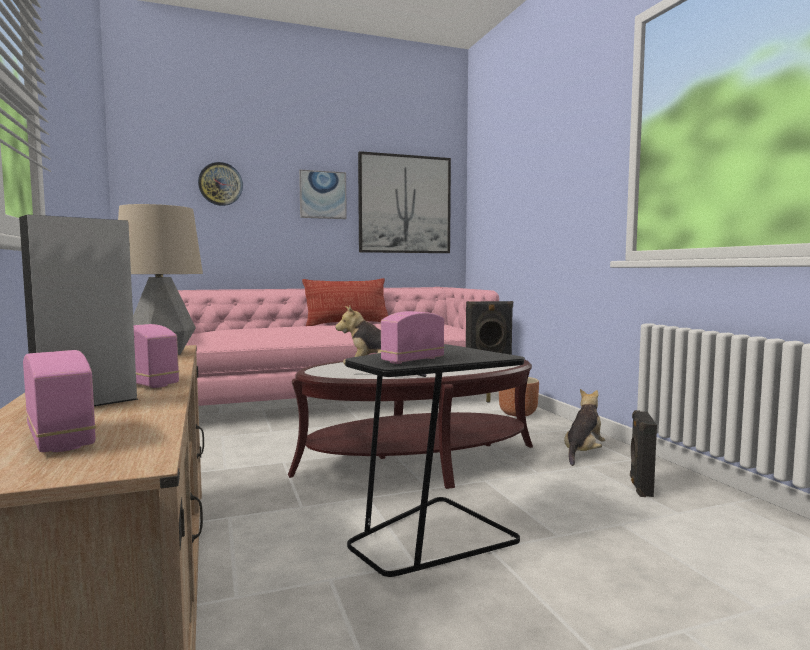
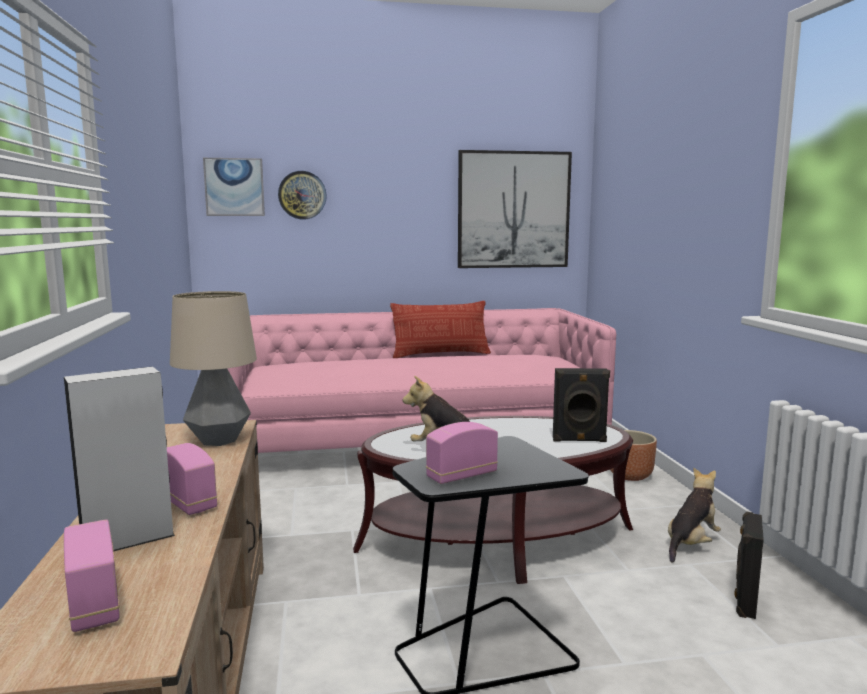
camera: 10 degrees right, 5 degrees up
picture [299,170,347,219] -> picture moved to [203,158,265,216]

